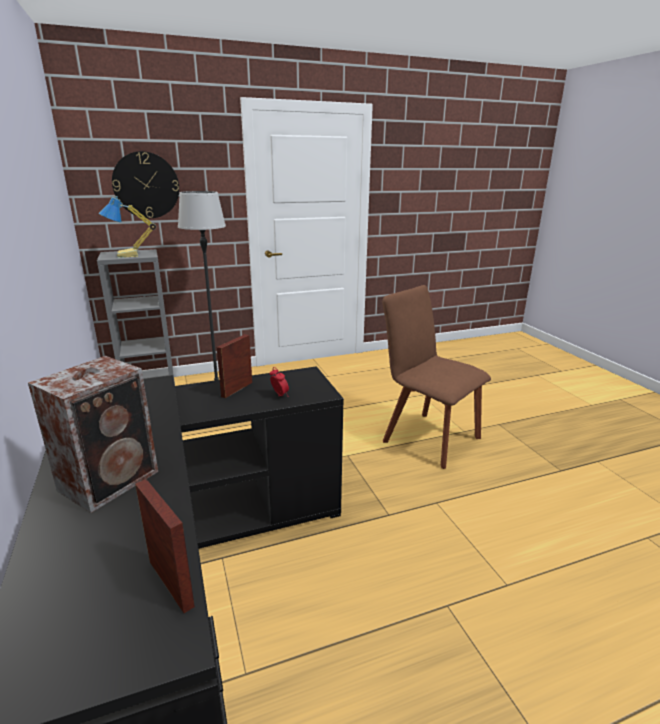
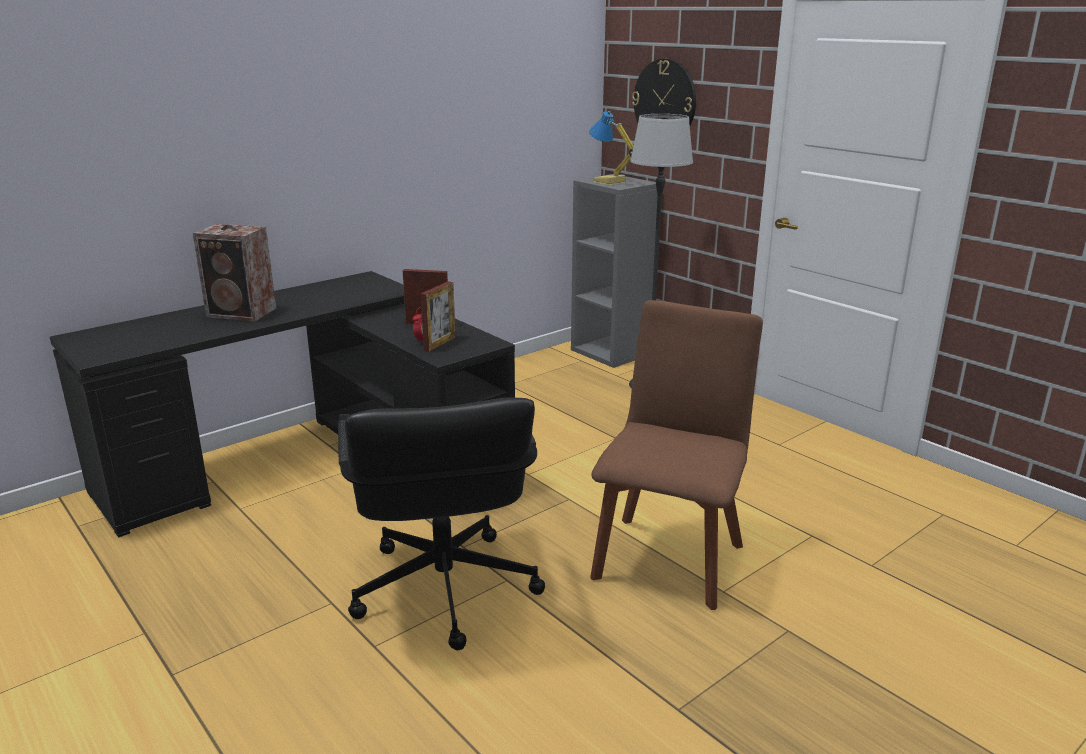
camera: 70 degrees right, 0 degrees up
picture frame [135,479,195,613] -> picture frame moved to [421,281,456,352]
none -> black office chair [338,398,545,650]

